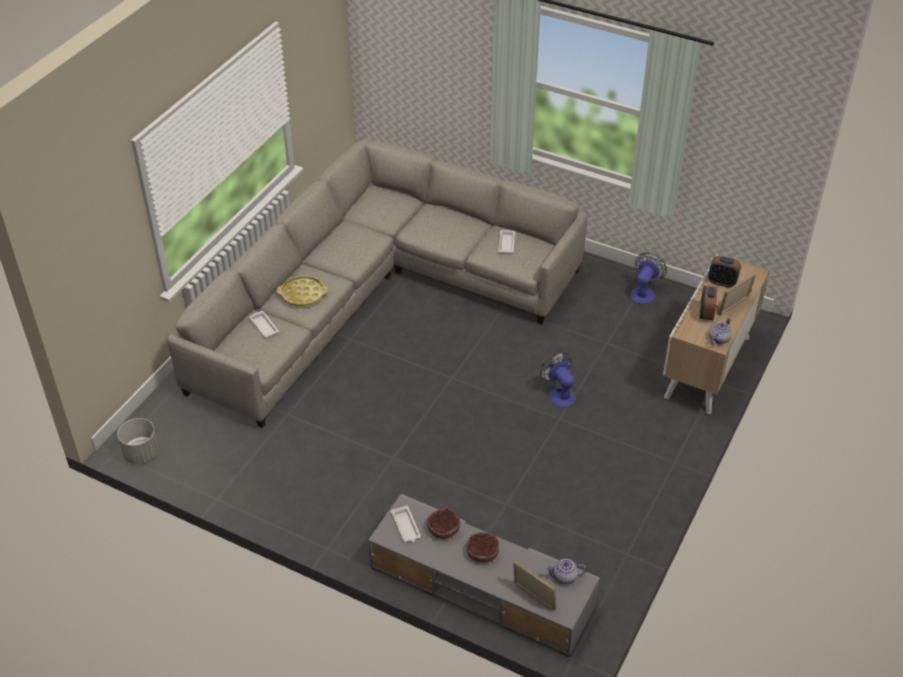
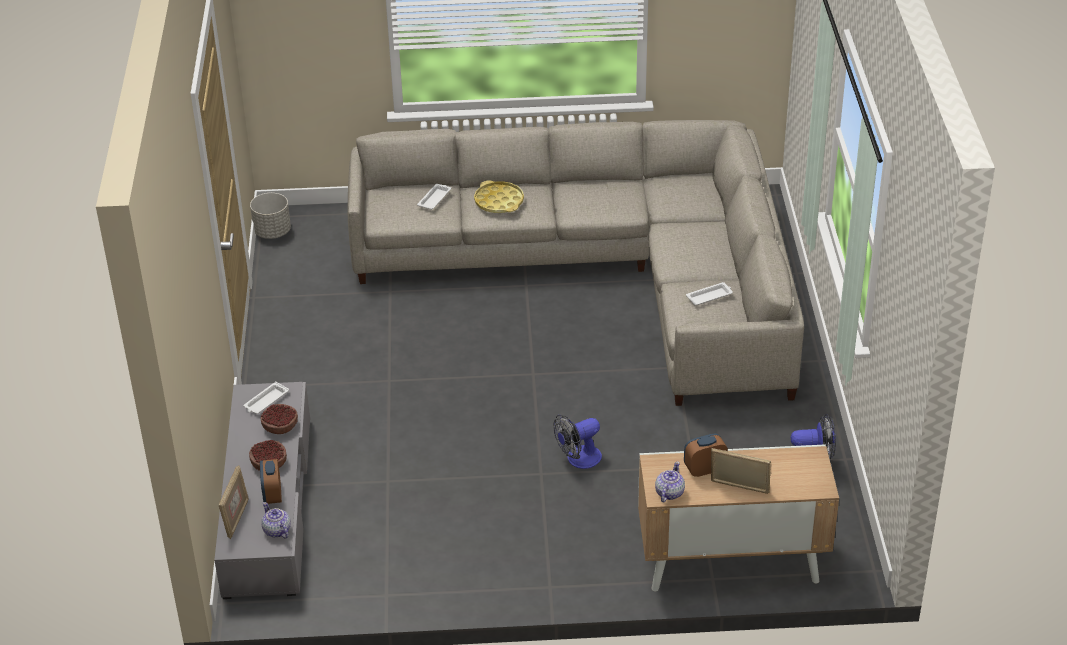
camera: 60 degrees right, 5 degrees down
fan [540,352,576,407] -> fan turned 150 degrees counterclockwise [553,415,602,469]
alarm clock [708,256,741,288] -> alarm clock moved to [260,459,282,504]
teapot [709,317,732,345] -> teapot turned 75 degrees counterclockwise [655,462,685,502]

